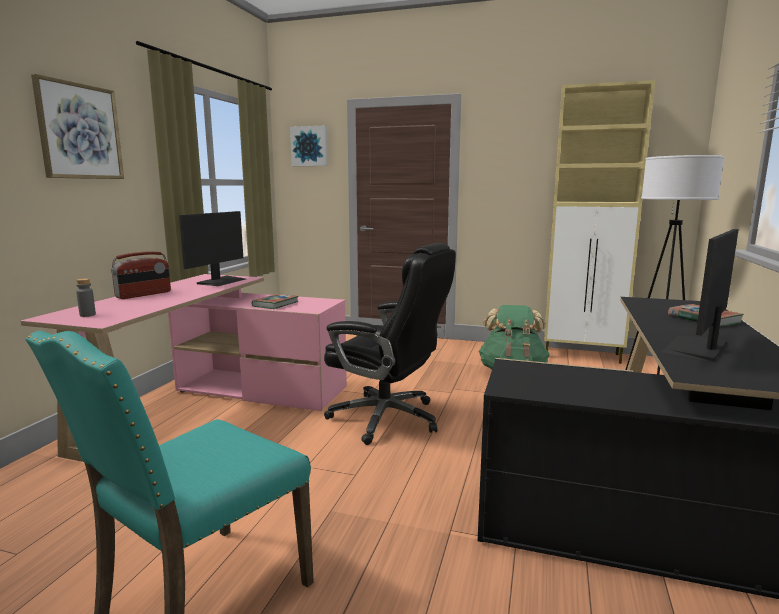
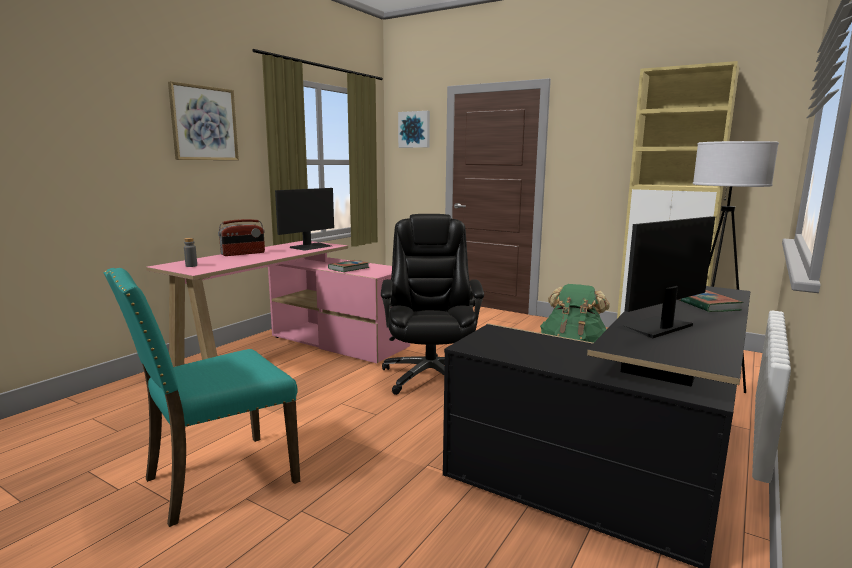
camera: 15 degrees right, 0 degrees up
black office chair [324,243,456,445] -> black office chair turned 135 degrees counterclockwise [381,214,484,395]

